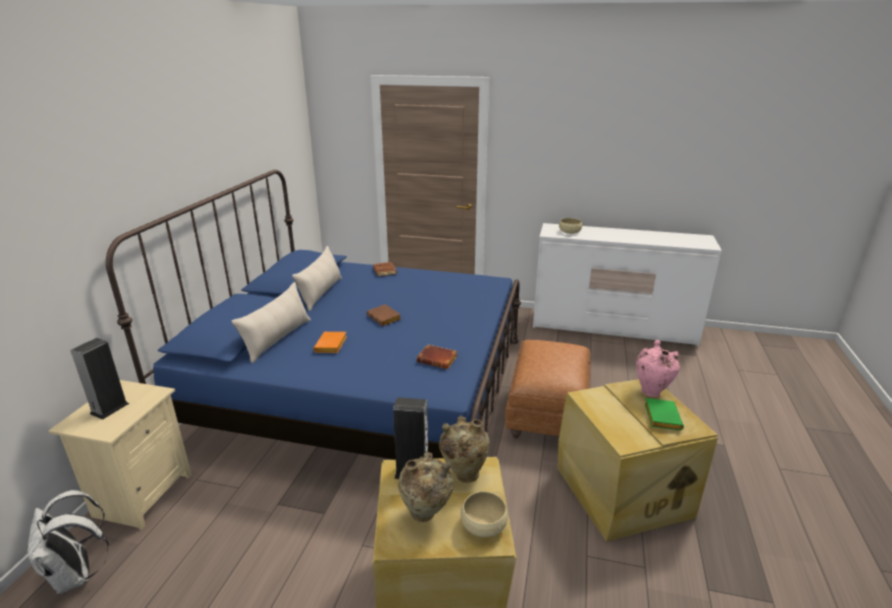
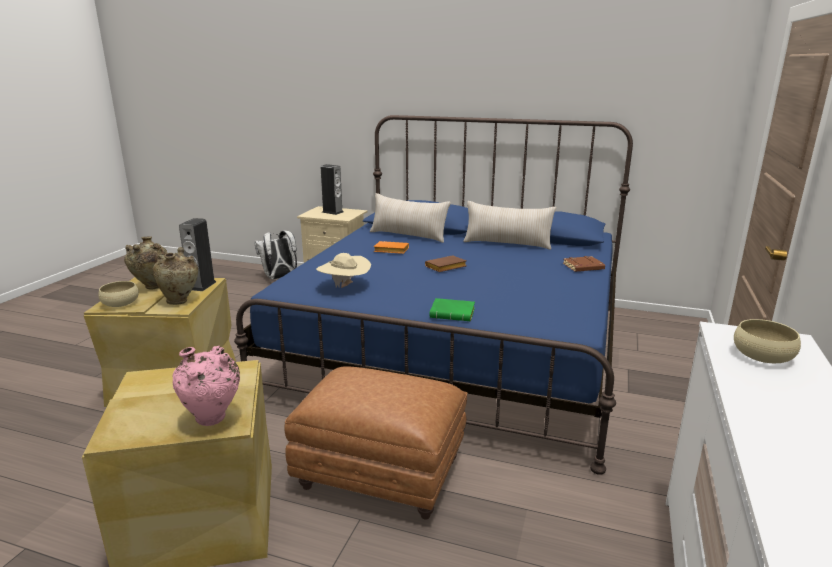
camera: 95 degrees right, 5 degrees down
brown book [416,344,458,369] -> beige hat [316,253,371,288]
green book [645,398,684,430] -> green book moved to [430,298,475,321]

